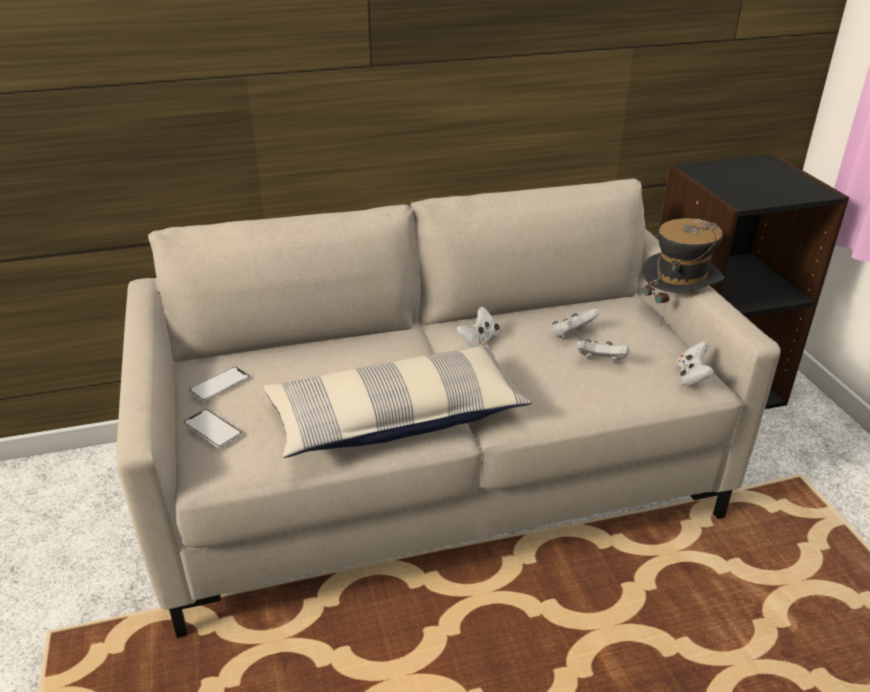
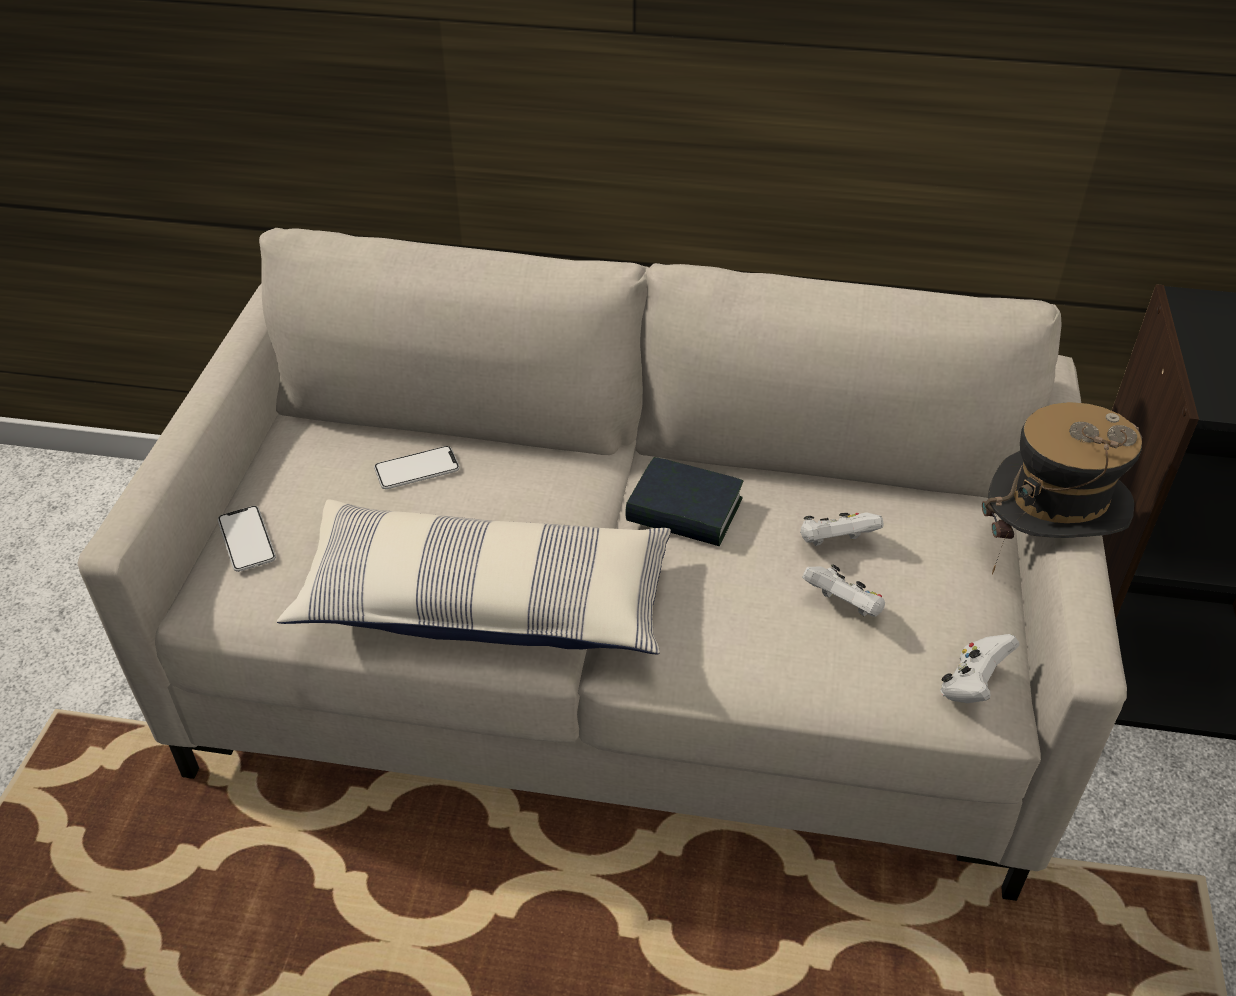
camera: 25 degrees right, 10 degrees up
phone [189,367,250,402] -> phone moved to [374,446,460,489]
white game controller [456,306,500,348] -> book [625,457,744,546]

